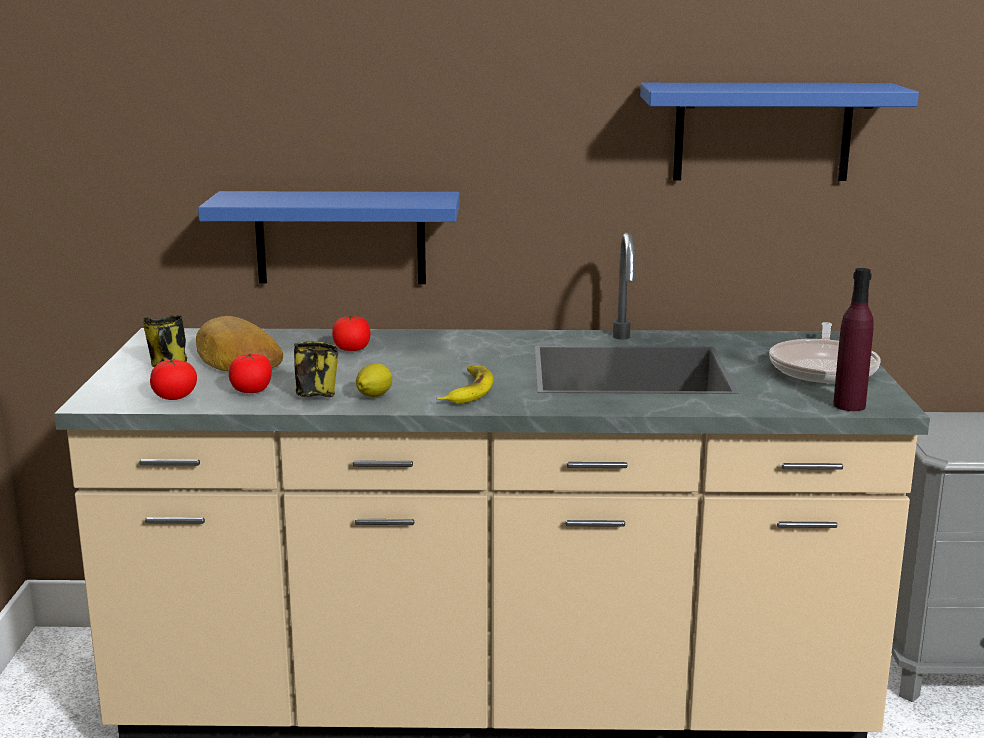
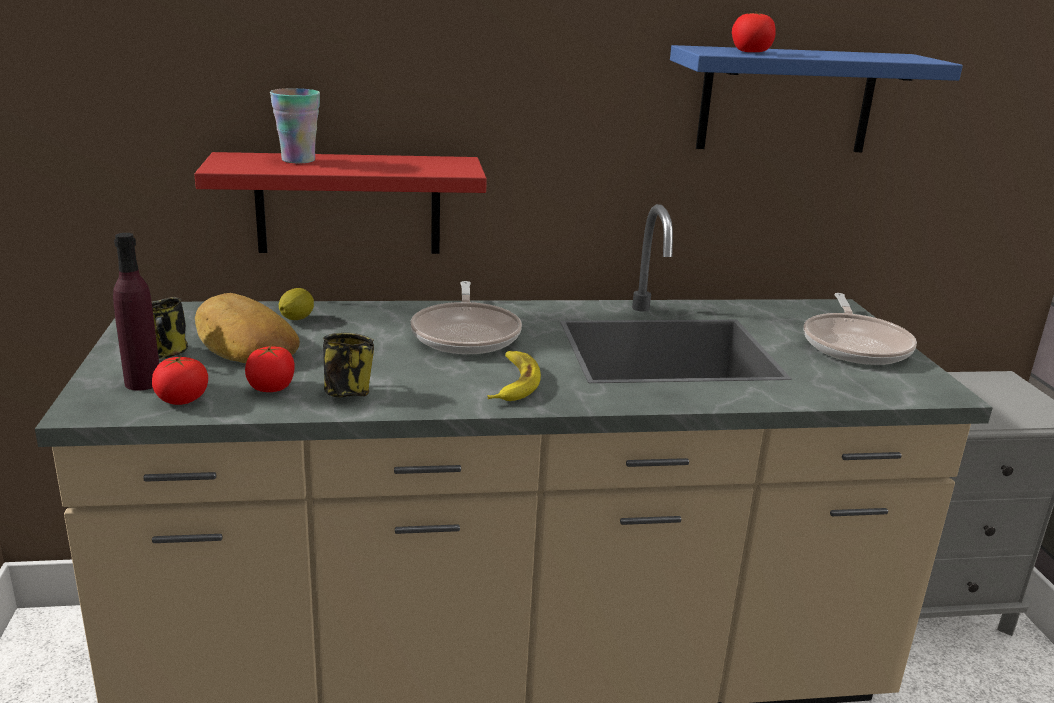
camera: 10 degrees left, 5 degrees up
blue shelf [198,191,460,284] -> red shelf [194,152,487,254]
tomato [332,316,371,351] -> tomato moved to [732,11,776,52]
lemon [356,363,392,397] -> lemon moved to [279,288,314,320]
purple bottle [833,268,874,411] -> purple bottle moved to [113,233,159,390]
none -> cup [270,88,320,163]
none -> frying pan [410,281,522,354]

